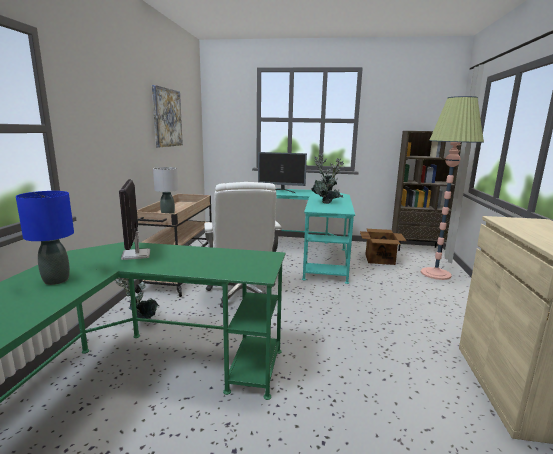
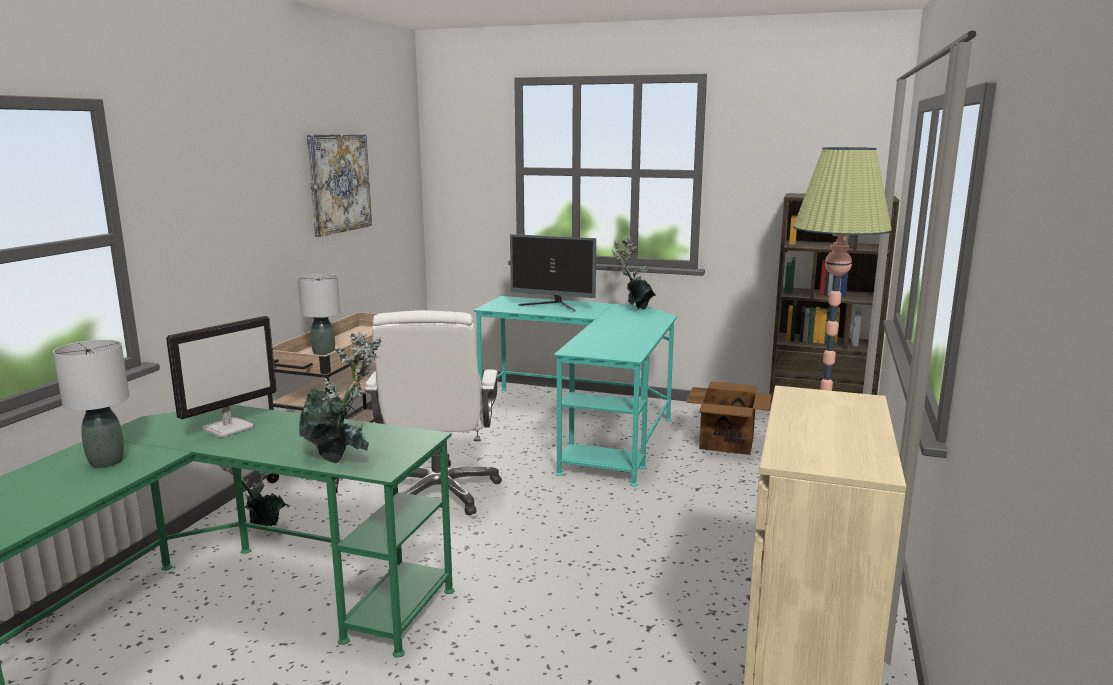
camera: 10 degrees right, 0 degrees up
blue table lamp [16,191,74,285] -> grey table lamp [53,340,129,468]
monitor [119,179,150,260] -> monitor turned 135 degrees counterclockwise [166,316,277,437]
potted plant [312,158,344,204] -> potted plant moved to [299,332,382,463]

